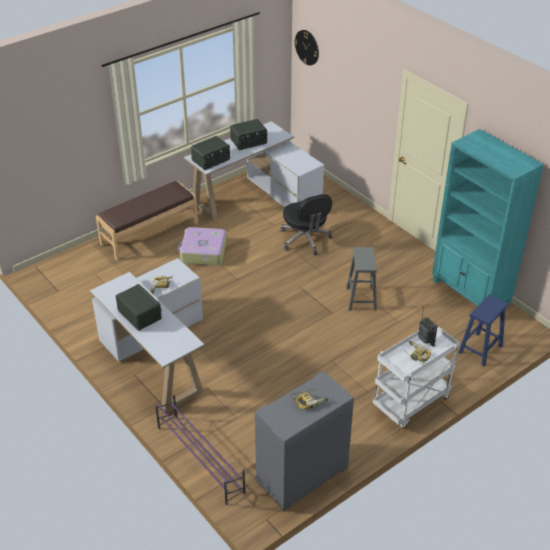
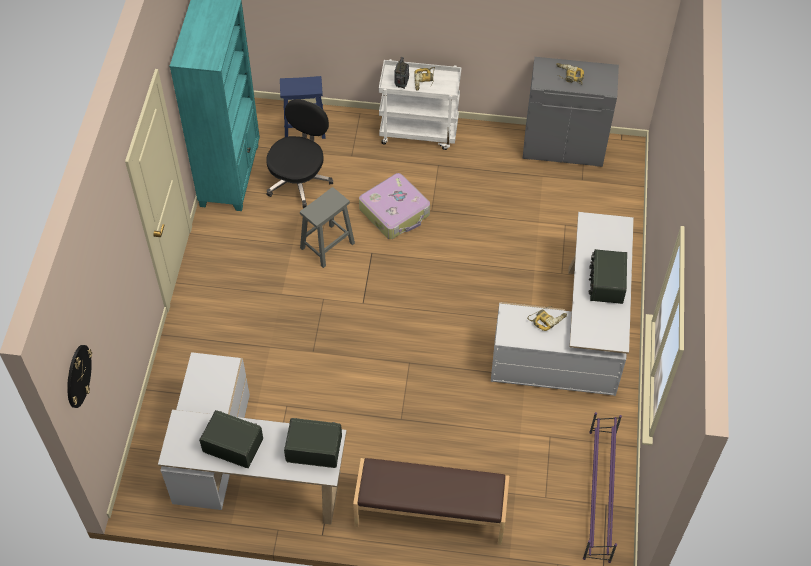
camera: 135 degrees left, 15 degrees up
purple shoe rack [155,395,246,505] -> purple shoe rack moved to [583,412,622,563]
suitcase [178,227,227,266] -> suitcase moved to [359,173,430,239]
black office chair [281,194,332,255] -> black office chair moved to [266,99,333,208]

